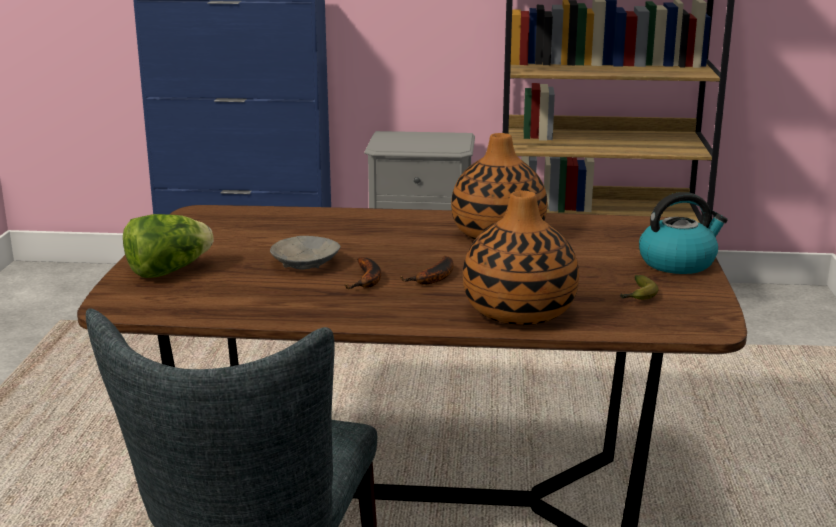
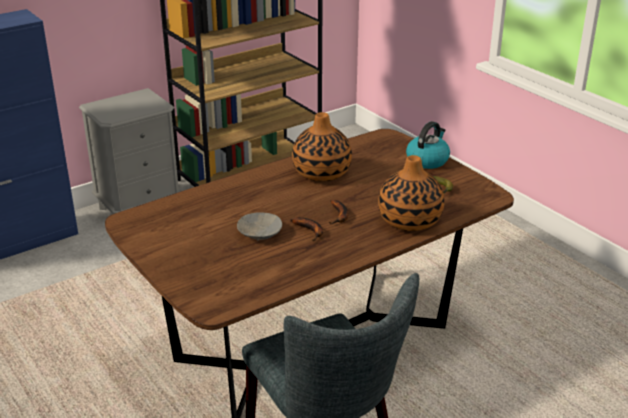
camera: 40 degrees left, 10 degrees up
lettuce [123,214,214,278] -> none

